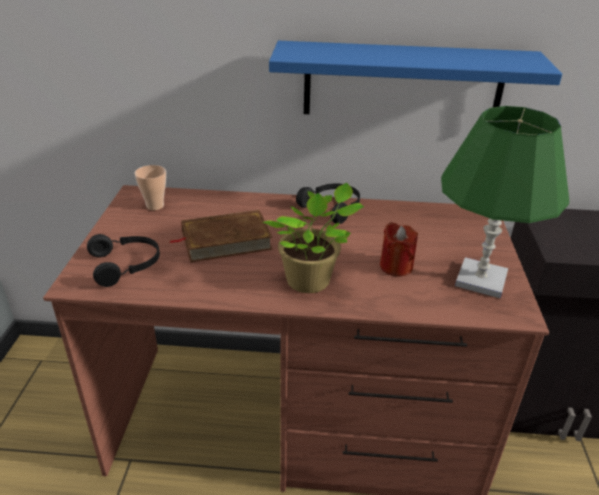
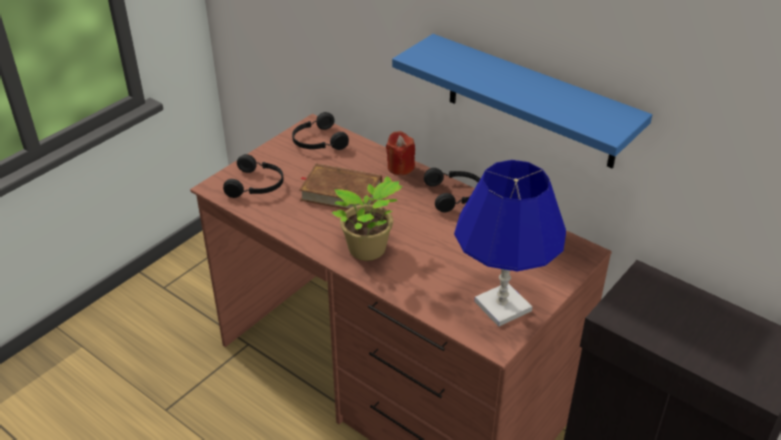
camera: 35 degrees right, 5 degrees up
cup [134,165,166,210] -> black headphones [292,112,349,150]
red candle [380,222,418,276] -> red candle moved to [386,131,415,175]
green table lamp [441,106,569,299] -> blue table lamp [454,160,566,327]

